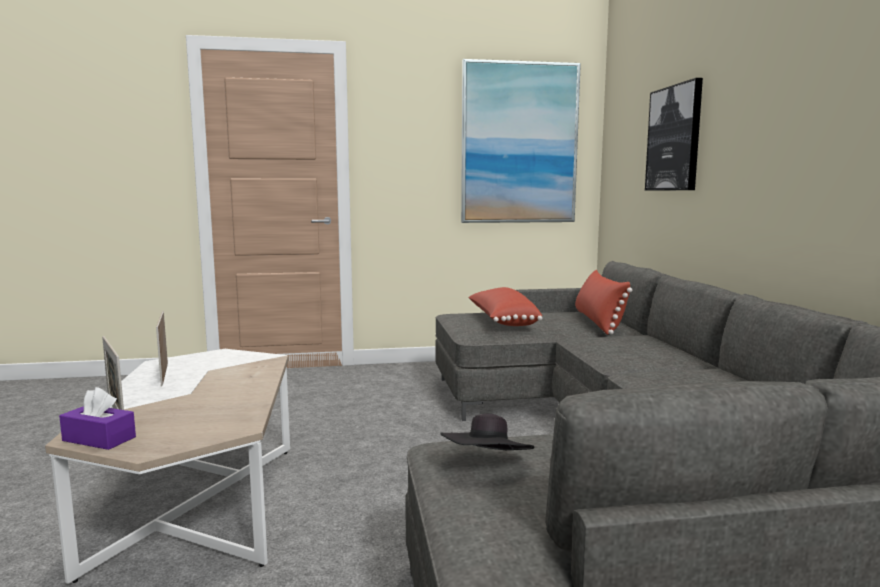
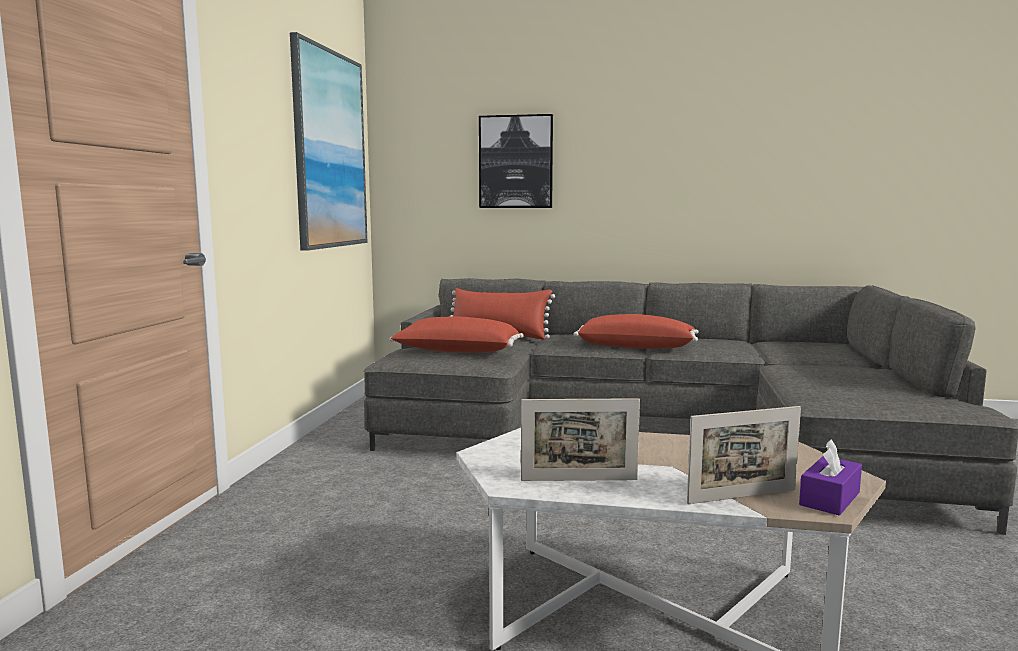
camera: 70 degrees left, 0 degrees up
black hat [440,413,535,450] -> none
none -> red pillow [574,314,699,349]

